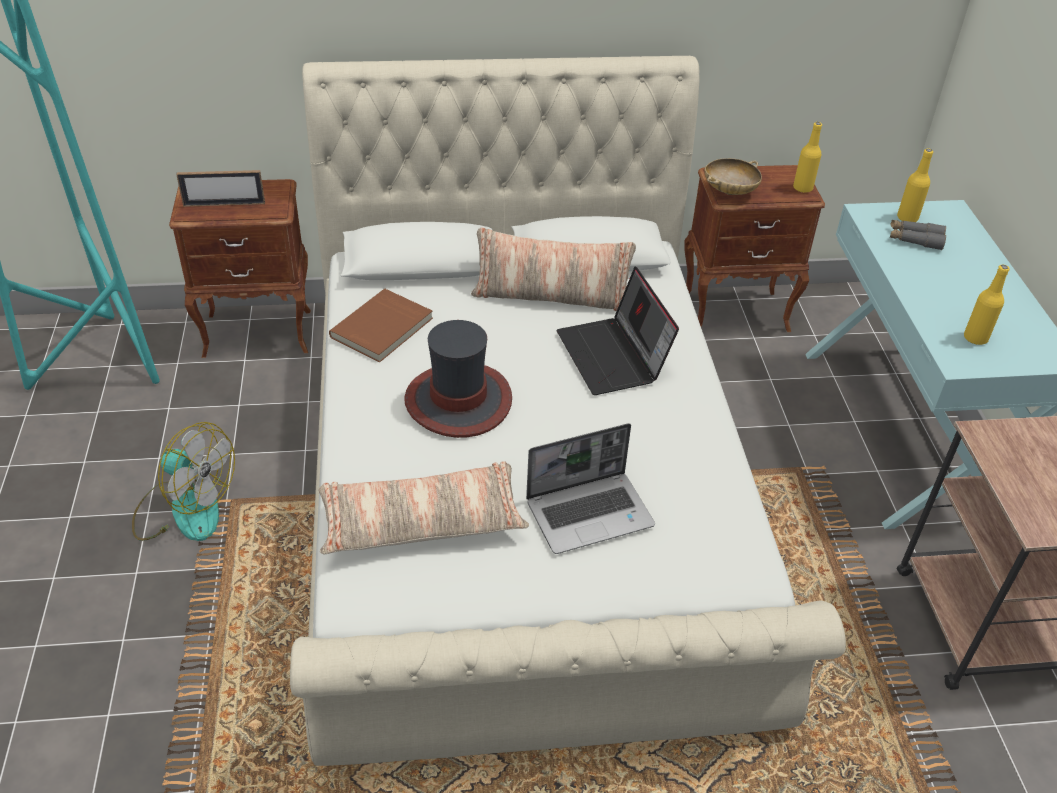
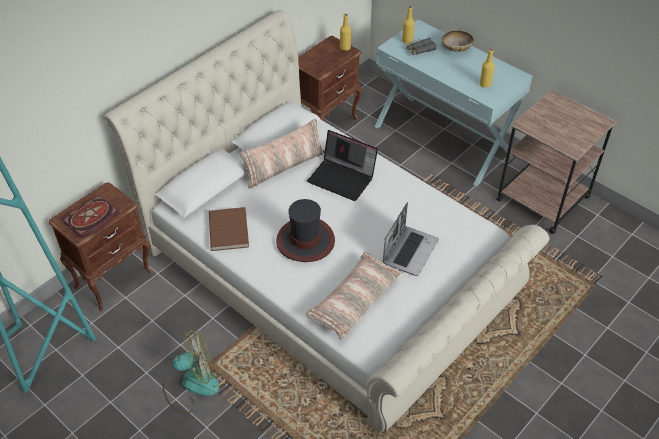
camera: 40 degrees left, 5 degrees up
picture frame [176,170,265,207] -> book [62,195,119,238]
beige bowl [704,158,762,195] -> beige bowl moved to [441,28,474,52]

